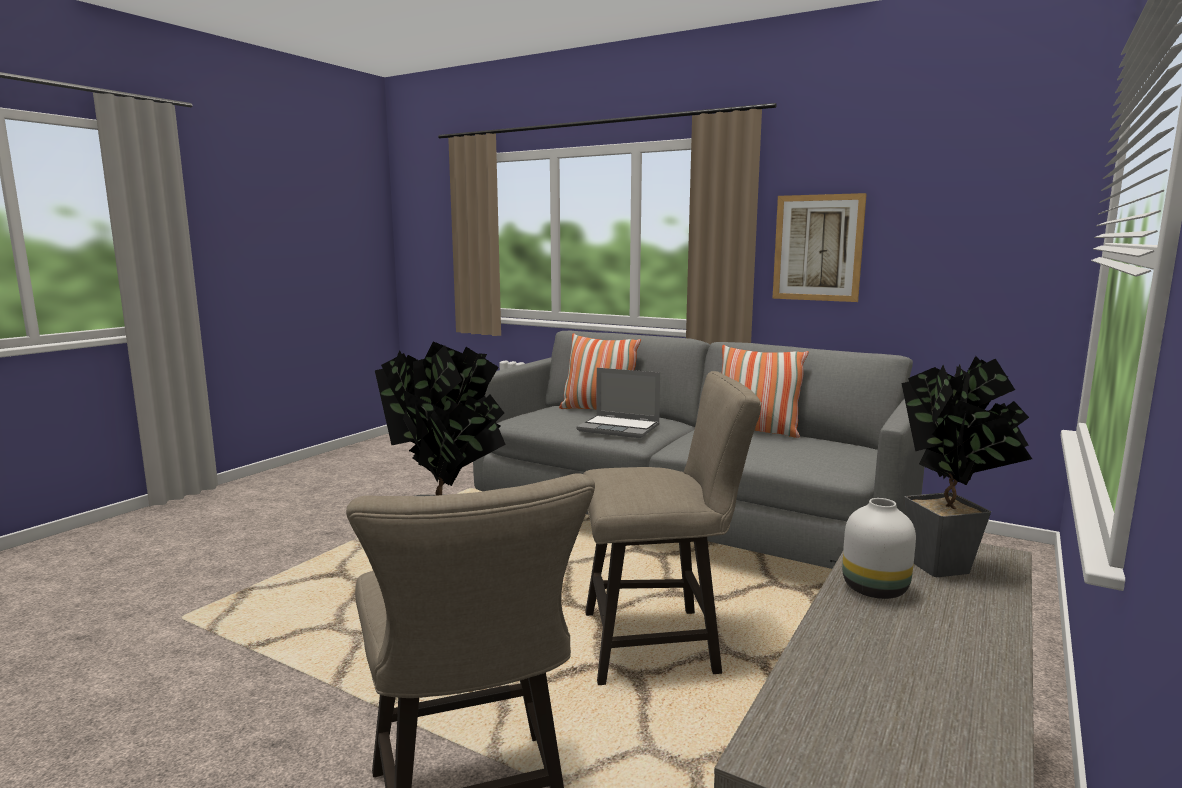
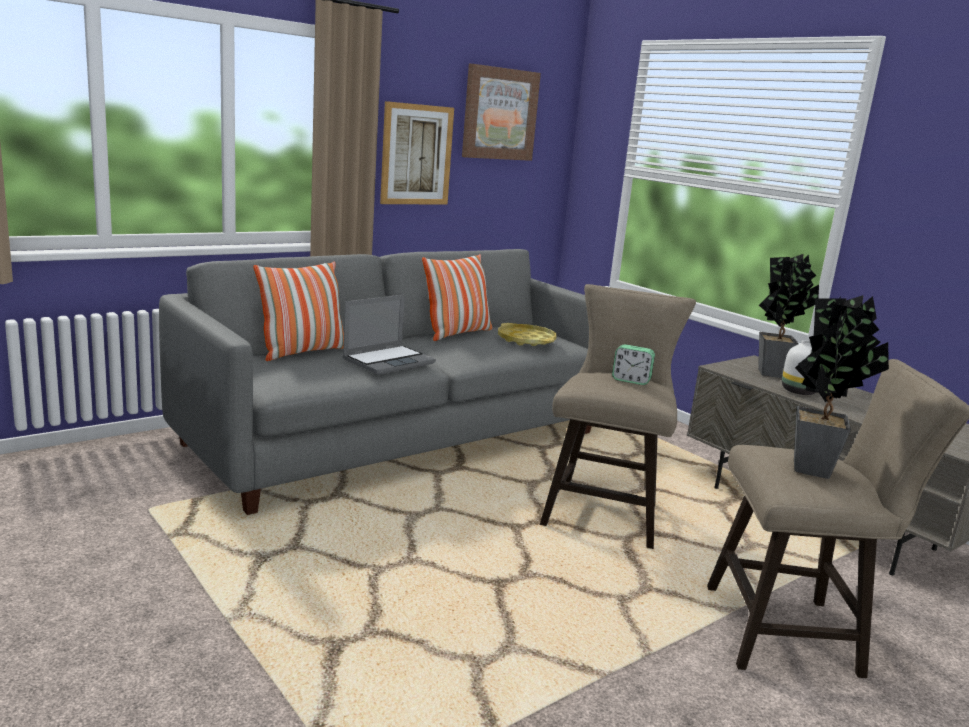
camera: 70 degrees left, 5 degrees up
none -> picture [462,64,541,161]
none -> yellow tray [498,323,557,346]
none -> alarm clock [612,344,655,385]

